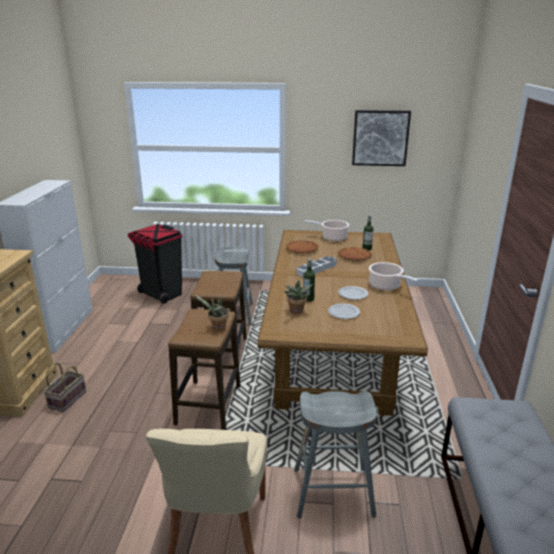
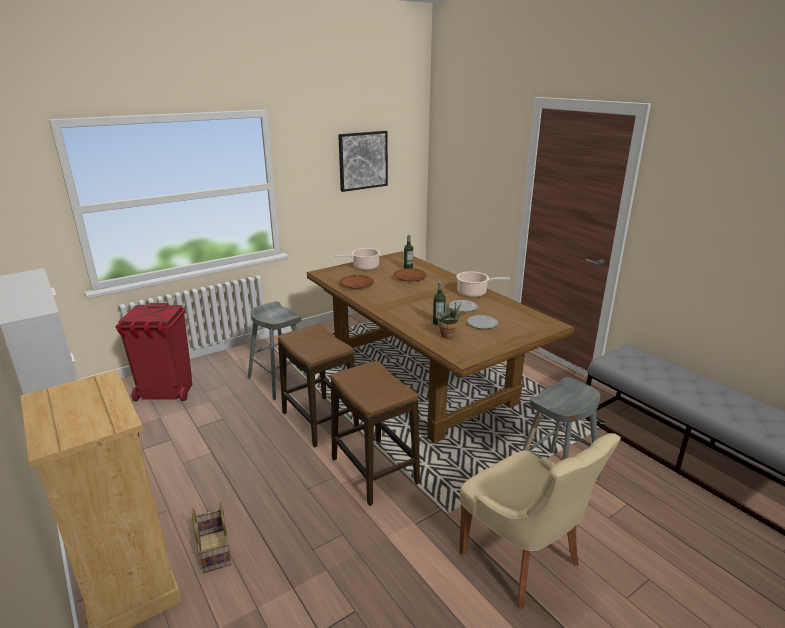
camera: 40 degrees left, 0 degrees up
black trash can [128,224,182,304] -> red trash can [115,303,192,401]
potted plant [194,295,229,330] -> none
grey tray [297,256,337,277] -> none

